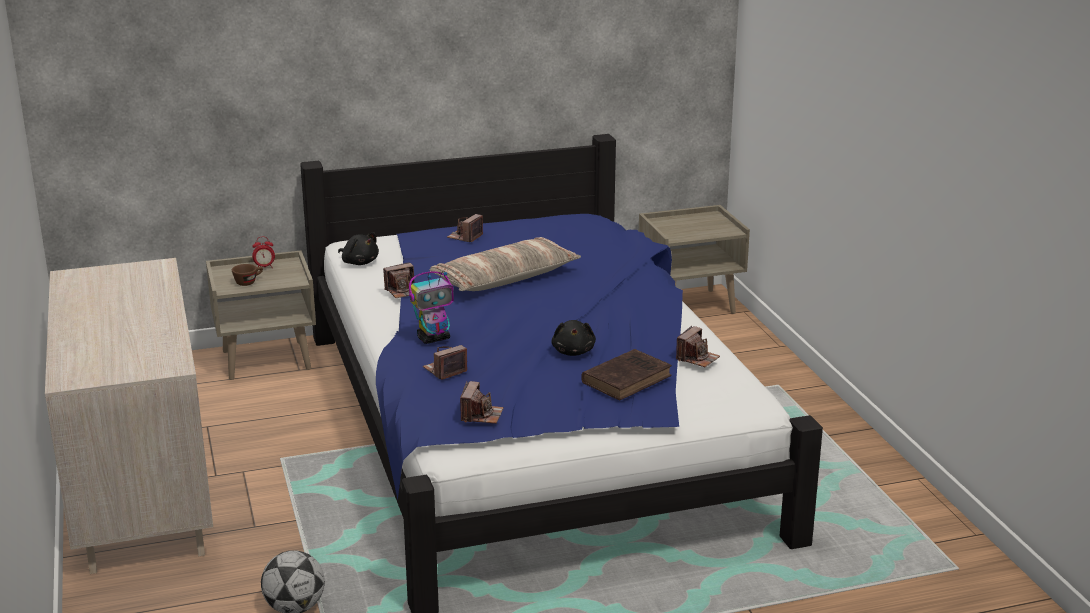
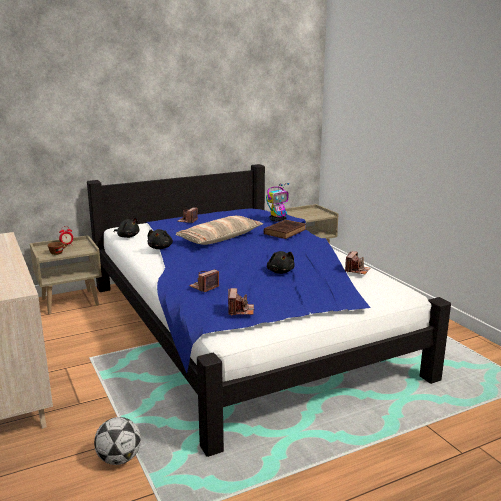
camera: 10 degrees left, 5 degrees down
camera [383,262,415,298] -> black plush toy [148,229,173,249]
toy robot [409,271,454,344] -> toy robot moved to [266,183,289,222]
brown book [581,349,672,400] -> brown book moved to [264,219,306,239]

